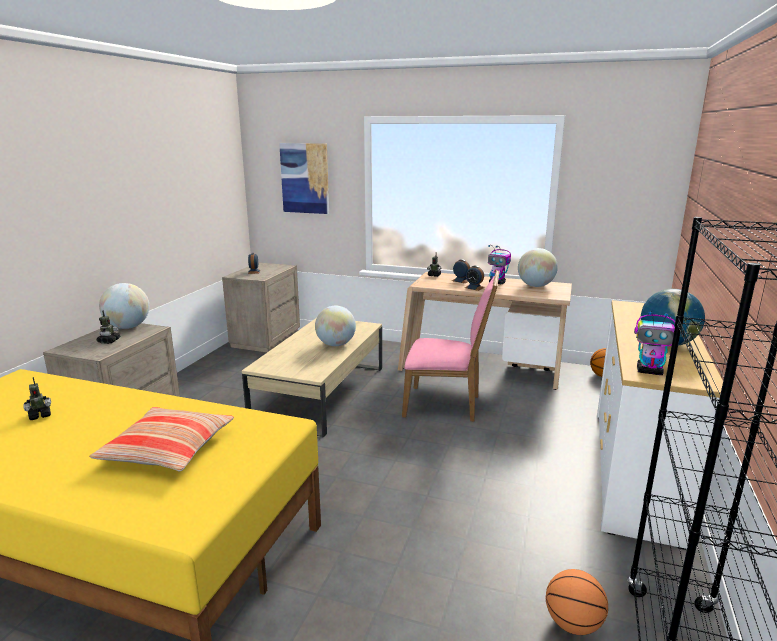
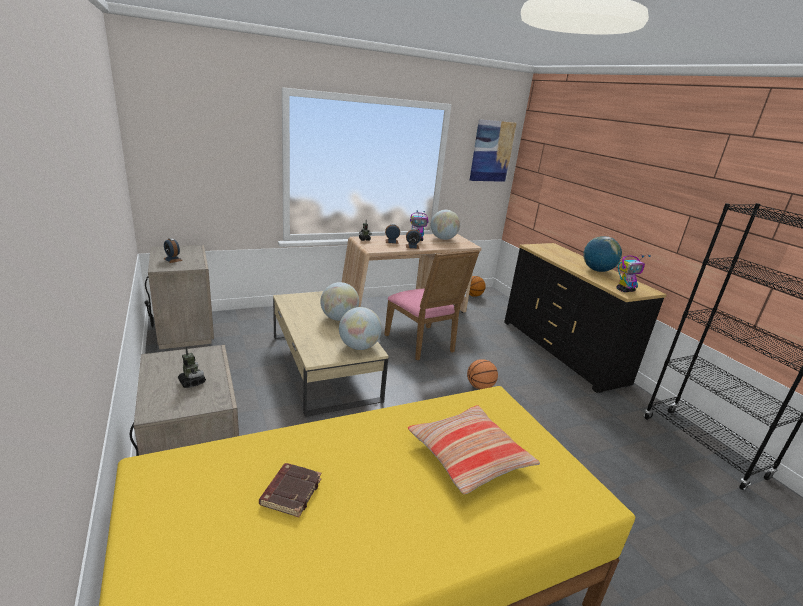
camera: 45 degrees left, 5 degrees up
toy robot [23,377,51,420] -> brown book [259,463,322,517]
globe [99,283,149,329] -> globe moved to [339,307,382,350]
picture [279,143,329,214] -> picture moved to [470,119,517,182]
pink chair [402,270,500,421] -> pink chair turned 90 degrees clockwise [384,250,480,360]
basketball [546,569,608,635] -> basketball moved to [467,359,498,389]
white dresser [597,300,723,550] -> black dresser [504,243,667,393]

